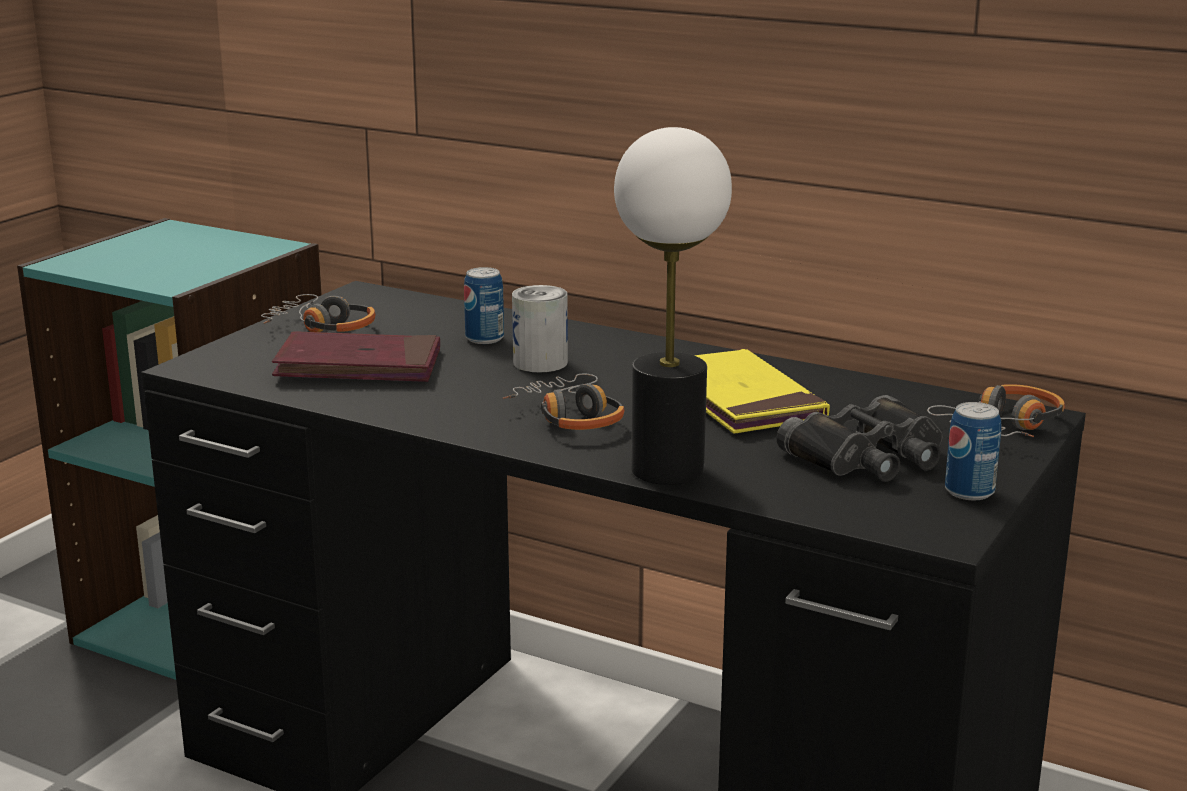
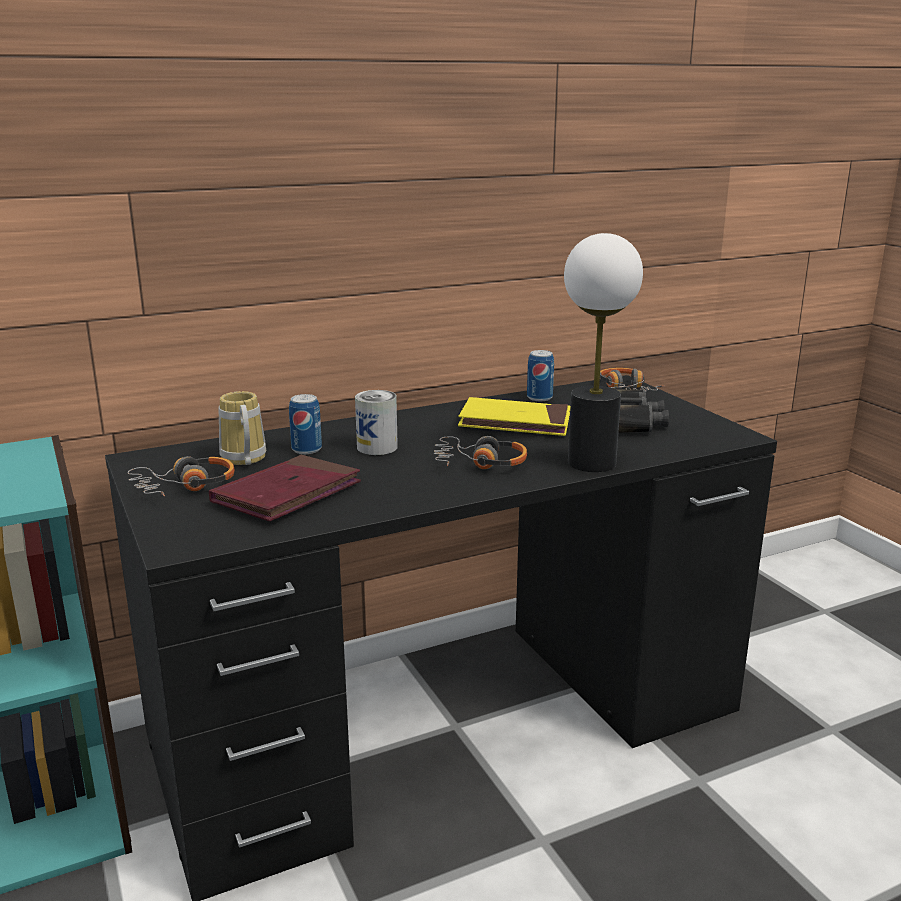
camera: 55 degrees left, 0 degrees up
can [945,402,1001,500] -> can moved to [527,350,554,401]
none -> mug [218,391,266,465]

